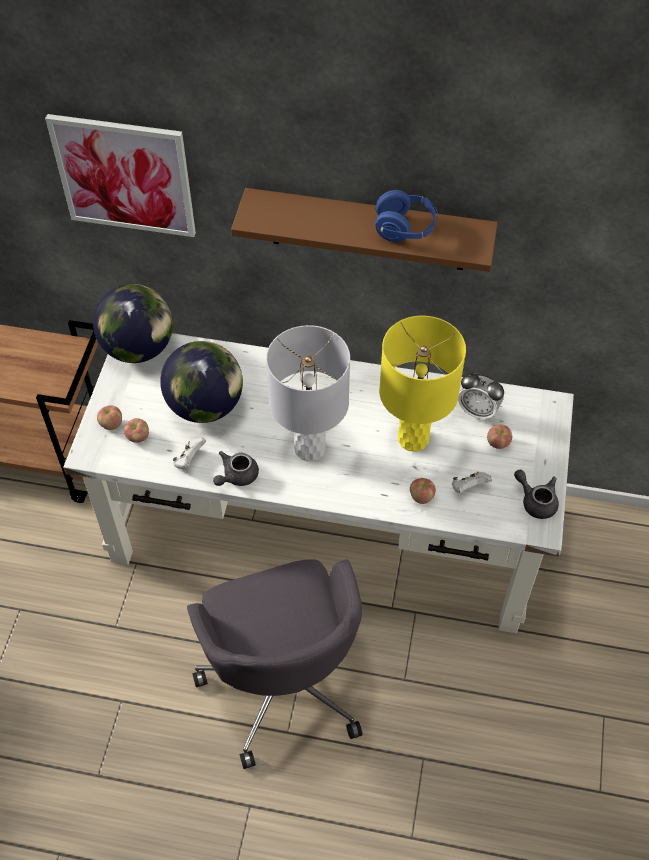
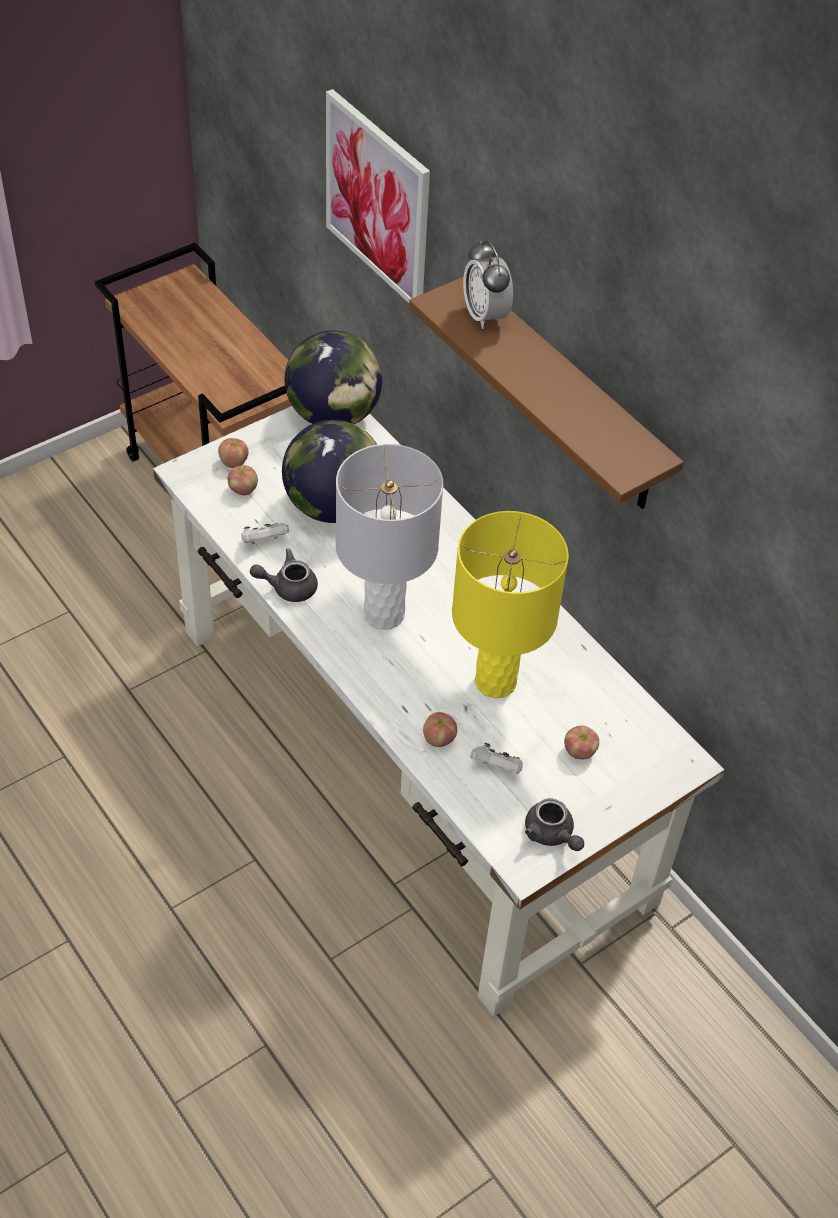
camera: 40 degrees right, 5 degrees down
grey office chair [187,559,363,769] -> none
blue headphones [375,190,438,242] -> none
alarm clock [458,373,504,421] -> alarm clock moved to [463,241,513,329]
grey teapot [514,470,559,519] -> grey teapot turned 150 degrees clockwise [525,798,584,851]

